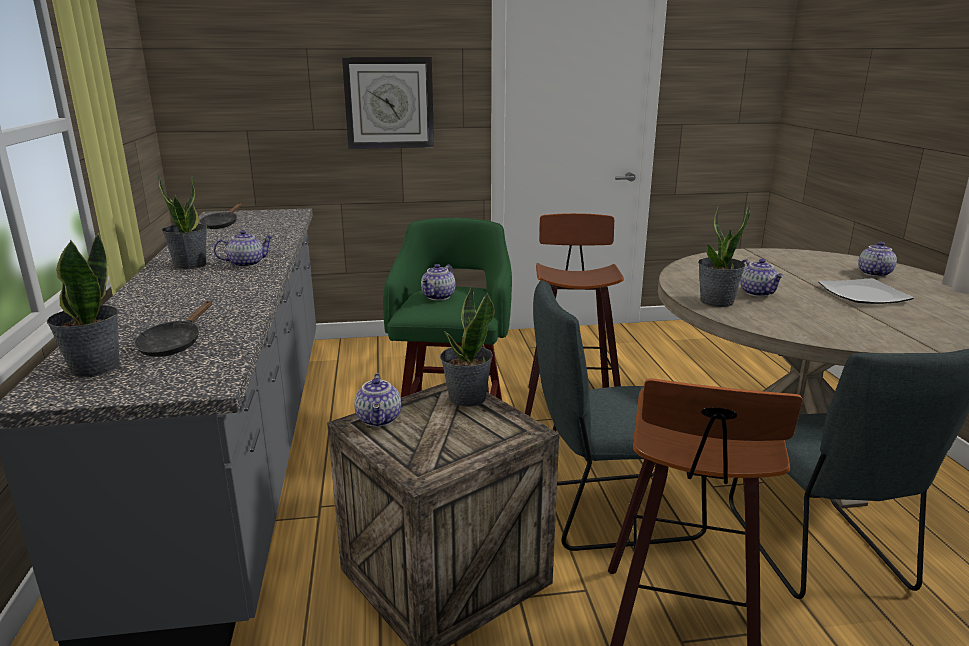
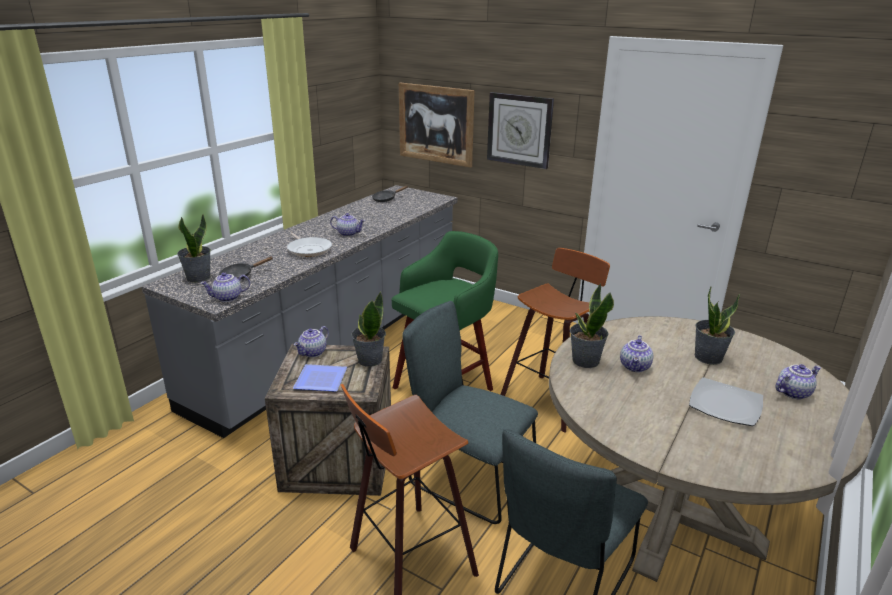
camera: 40 degrees right, 5 degrees up
potted plant [158,175,207,270] -> potted plant moved to [695,286,740,365]
teapot [421,264,455,301] -> teapot moved to [200,272,250,302]
none -> frying pan [287,232,332,257]
none -> plate [293,364,347,392]
none -> picture [399,83,475,168]

